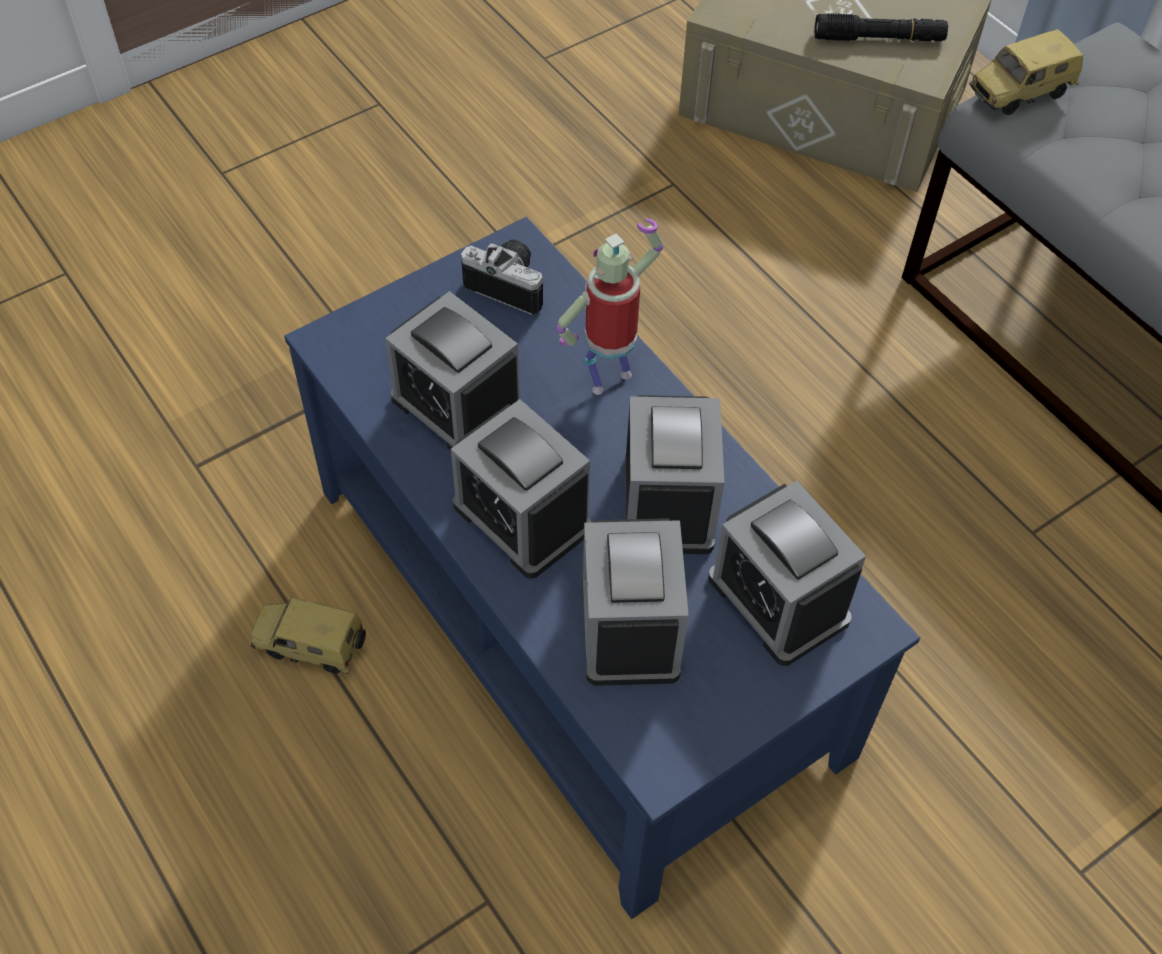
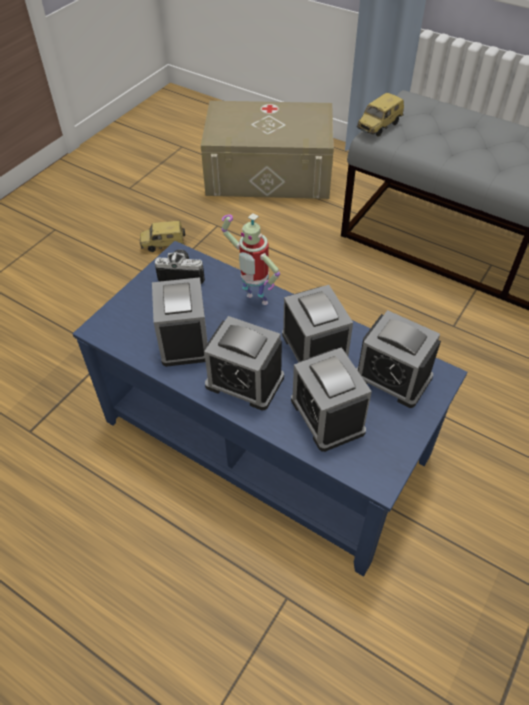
camera: 20 degrees left, 5 degrees down
toy car [250,598,366,674] -> toy car moved to [140,221,185,252]
alarm clock [385,291,520,451] -> alarm clock turned 120 degrees counterclockwise [152,277,208,367]
toy robot [555,218,663,395] -> toy robot turned 90 degrees counterclockwise [221,213,280,305]
black flashlight [815,13,948,42] -> none

